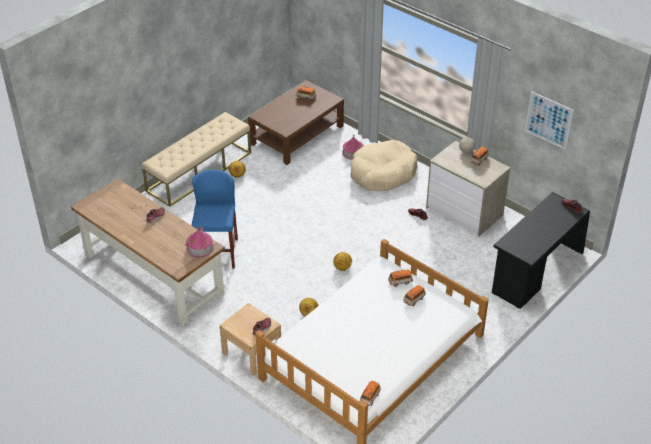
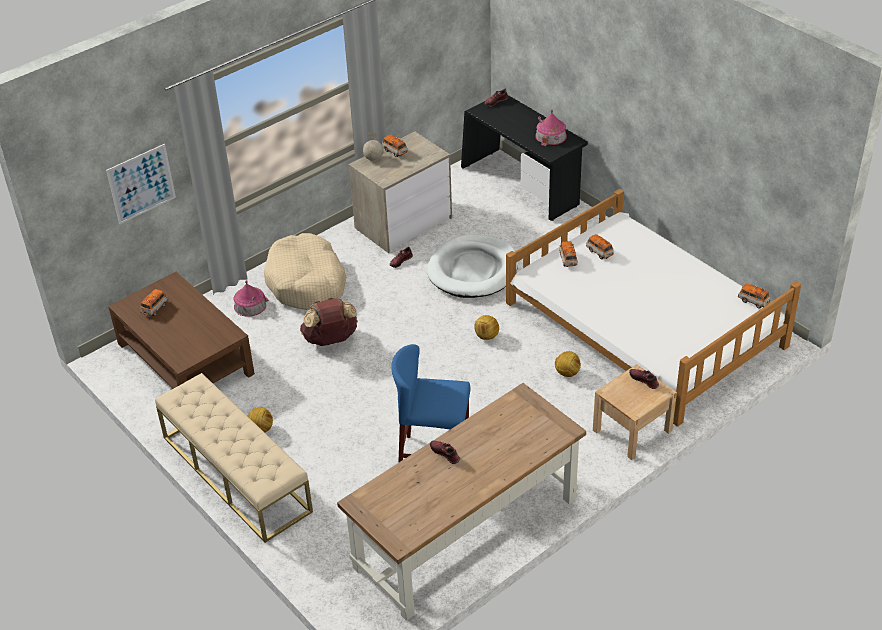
camera: 80 degrees left, 0 degrees up
toy house [185,227,214,257] -> toy house moved to [535,110,567,146]
picture [525,91,574,150] -> picture moved to [106,144,176,224]
none -> brown backpack [300,298,358,346]
none -> white dog bed [427,234,518,298]

